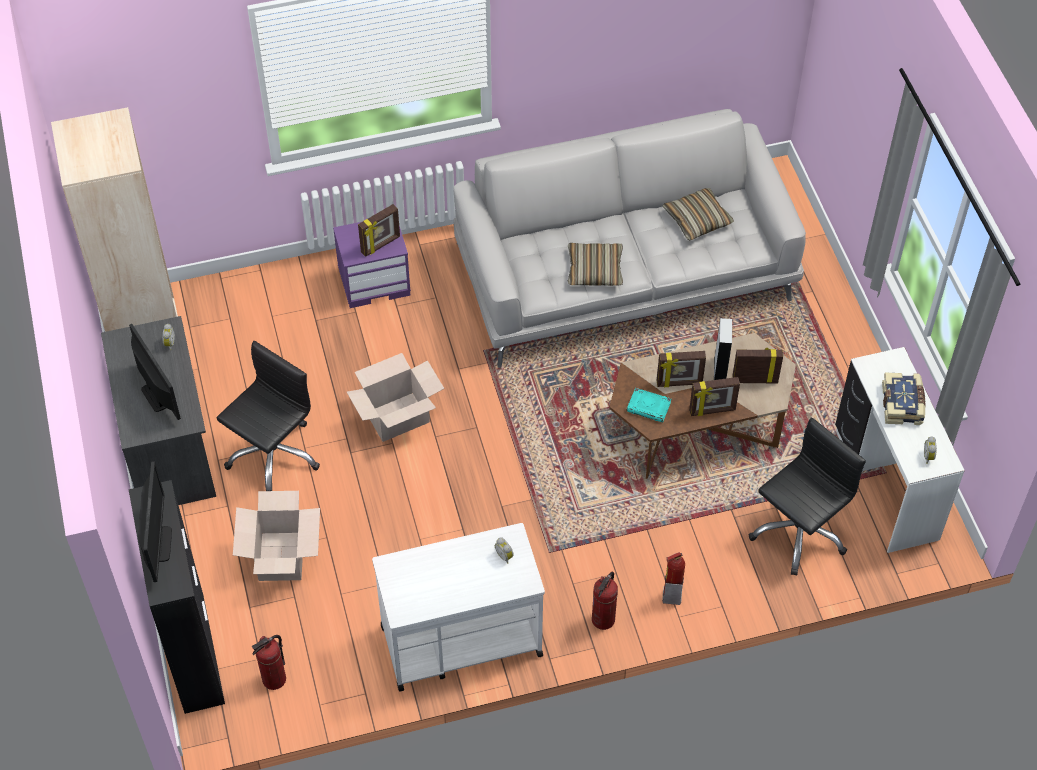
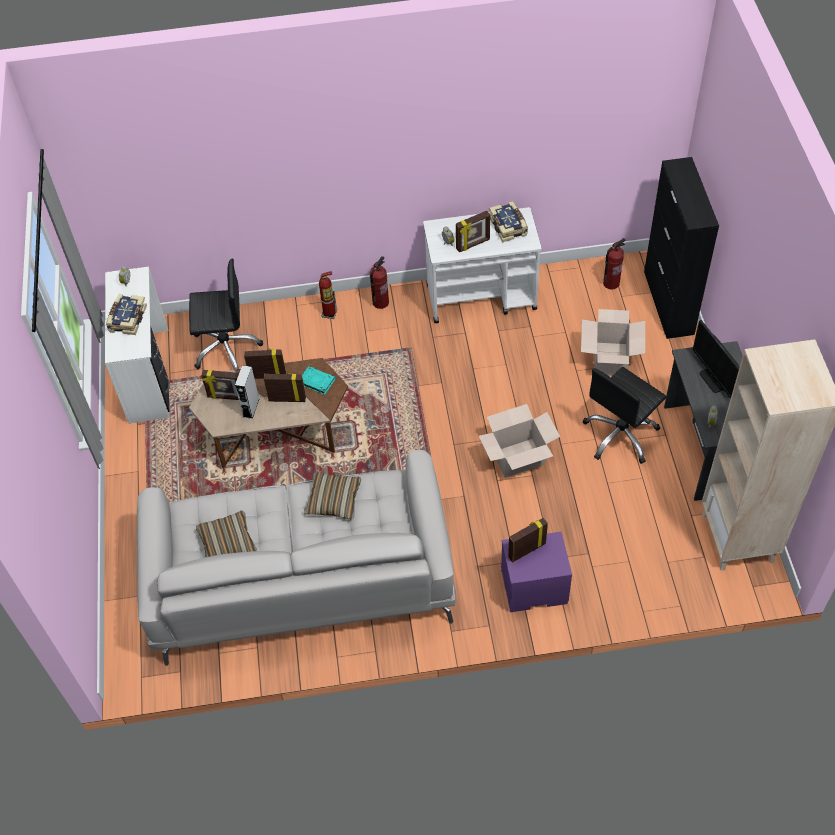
camera: 170 degrees left, 0 degrees up
monitor [138,461,172,582] -> none
black office chair [748,417,866,576] -> black office chair turned 150 degrees counterclockwise [189,259,263,370]
none -> picture frame [456,211,490,252]
none -> book [489,201,528,242]

